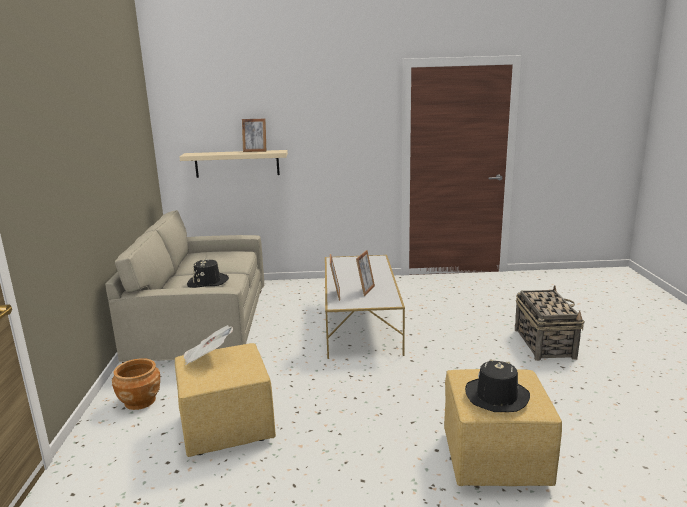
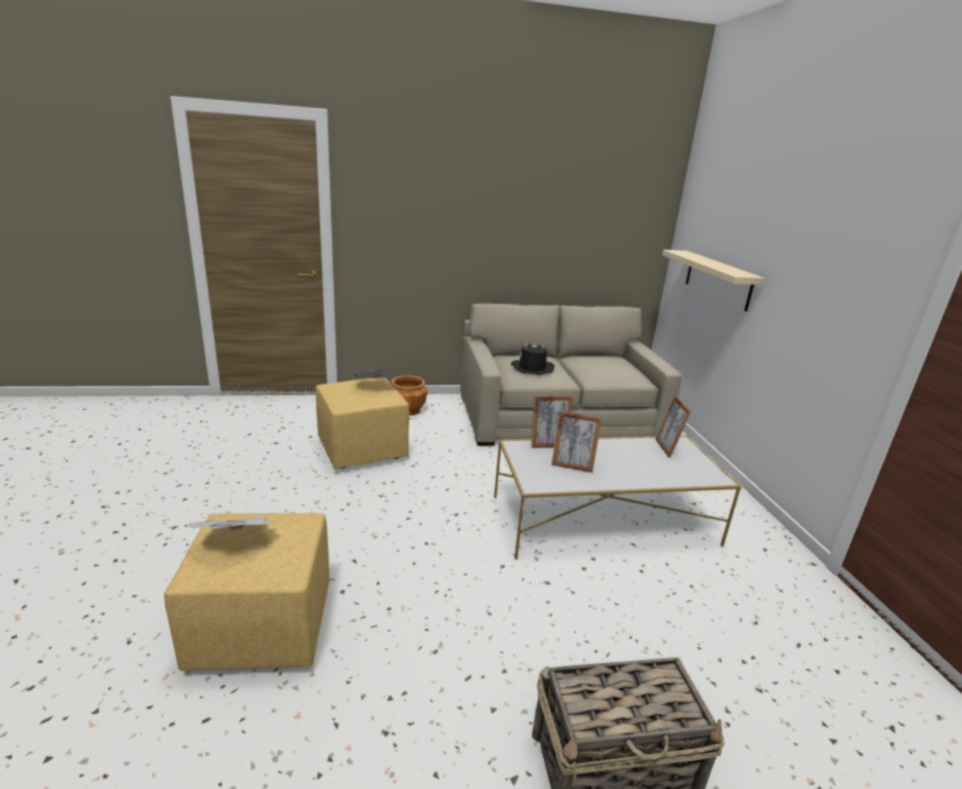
camera: 80 degrees right, 5 degrees up
picture frame [242,119,267,152] -> picture frame moved to [655,395,691,458]
black hat [465,359,530,412] -> newspaper [188,516,272,531]

